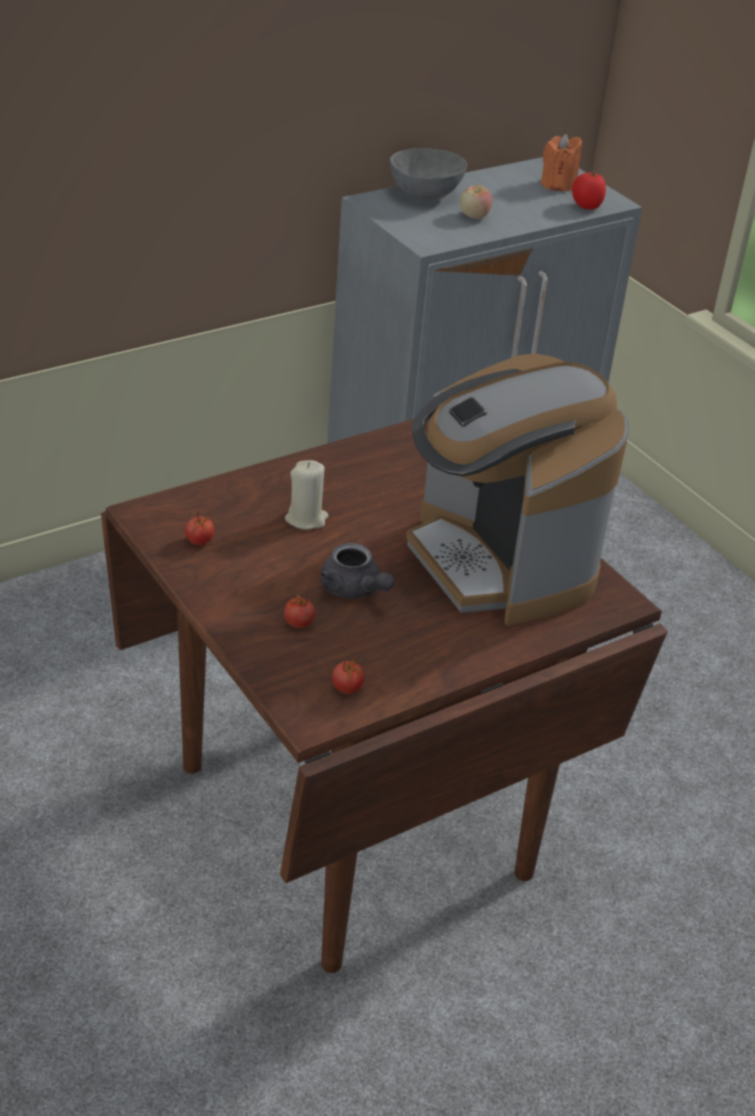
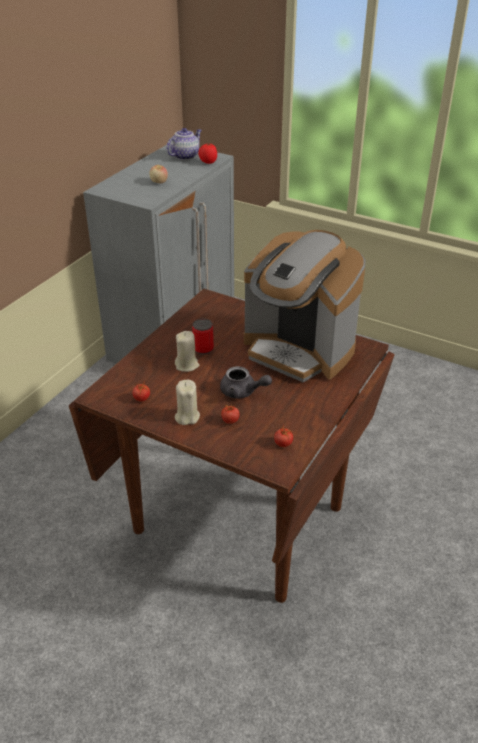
camera: 25 degrees left, 0 degrees up
grey bowl [390,148,467,200] -> none
orange candle [541,134,582,191] -> teapot [166,128,202,160]
none -> beige candle [175,380,200,425]
none -> can [192,319,214,355]

